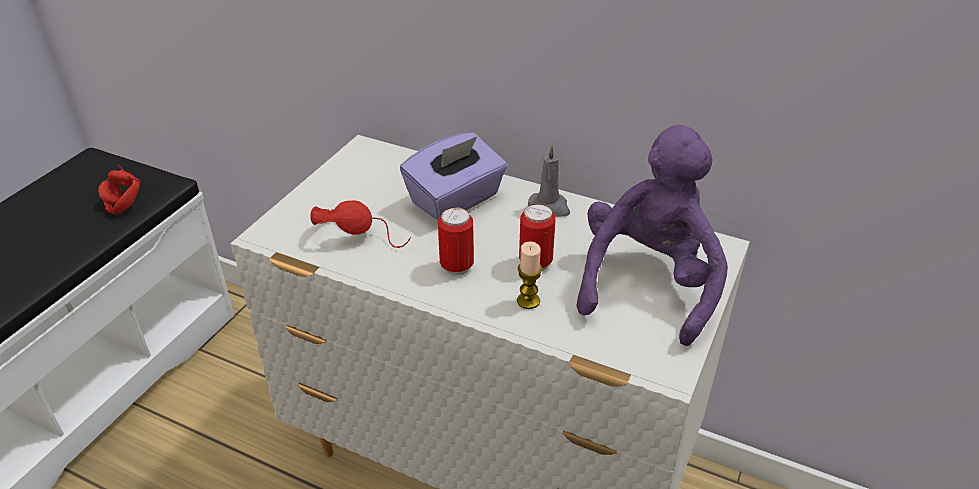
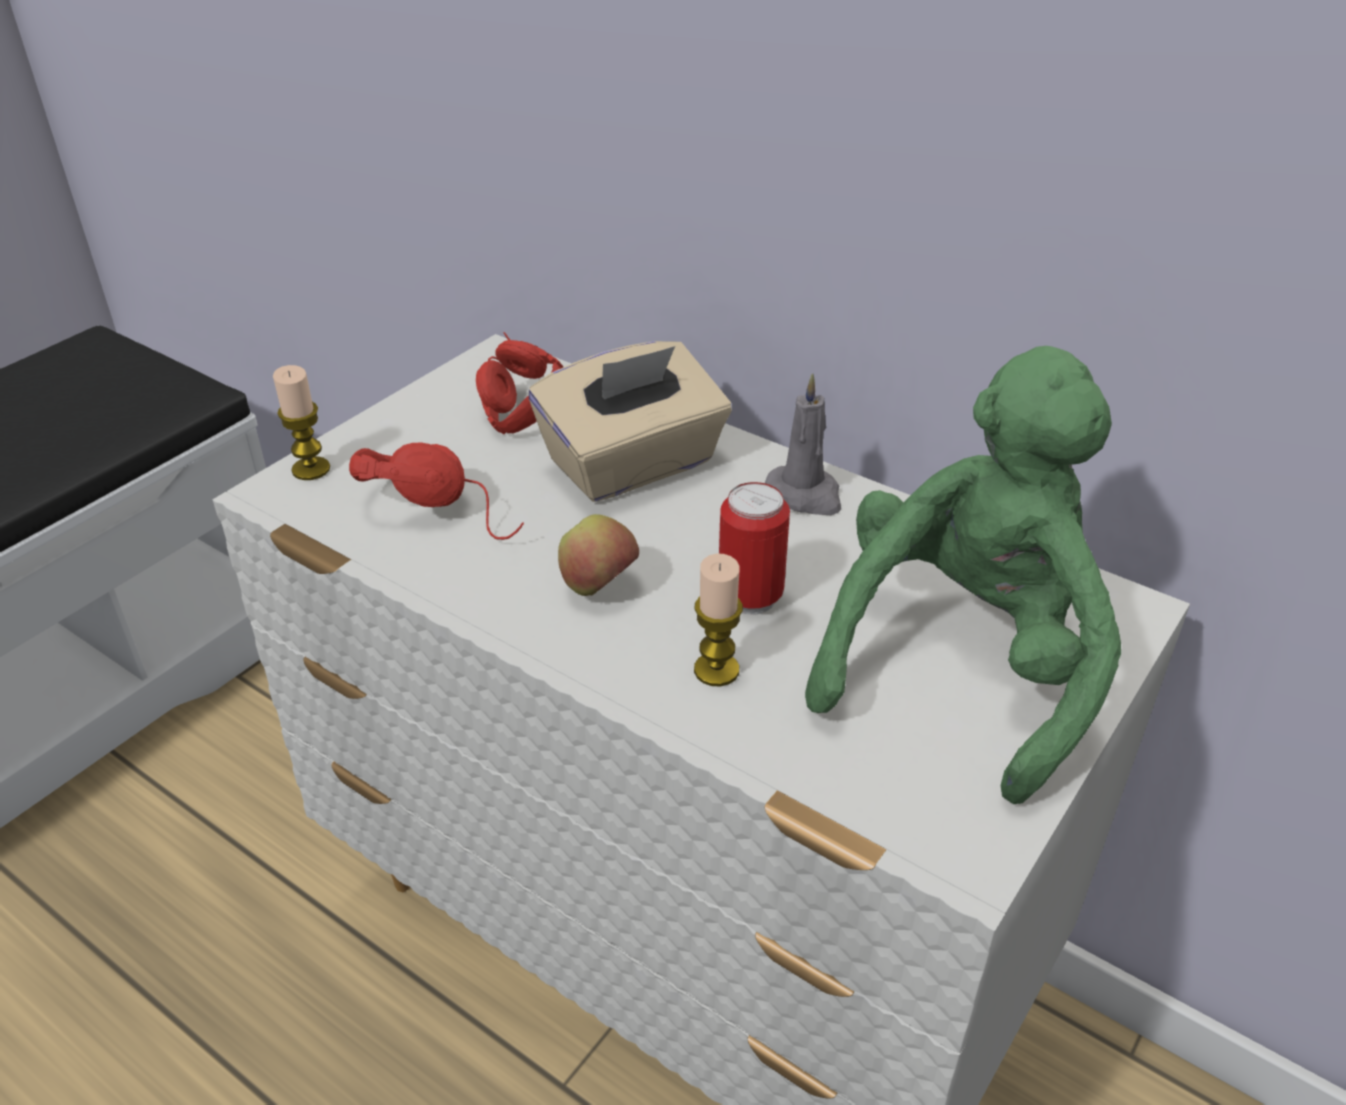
camera: 10 degrees right, 0 degrees up
red headphones [98,164,141,214] -> red headphones moved to [476,332,563,434]
purple tissue box [400,132,507,221] -> beige tissue box [529,341,732,502]
can [438,207,474,275] -> apple [558,514,639,596]
purple plush toy [577,125,728,346] -> green plush toy [805,346,1121,804]
none -> candle [273,365,330,480]

